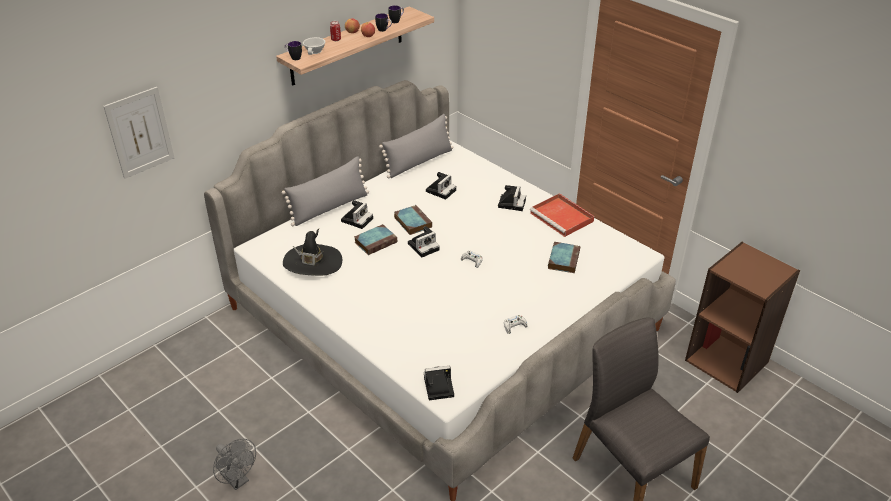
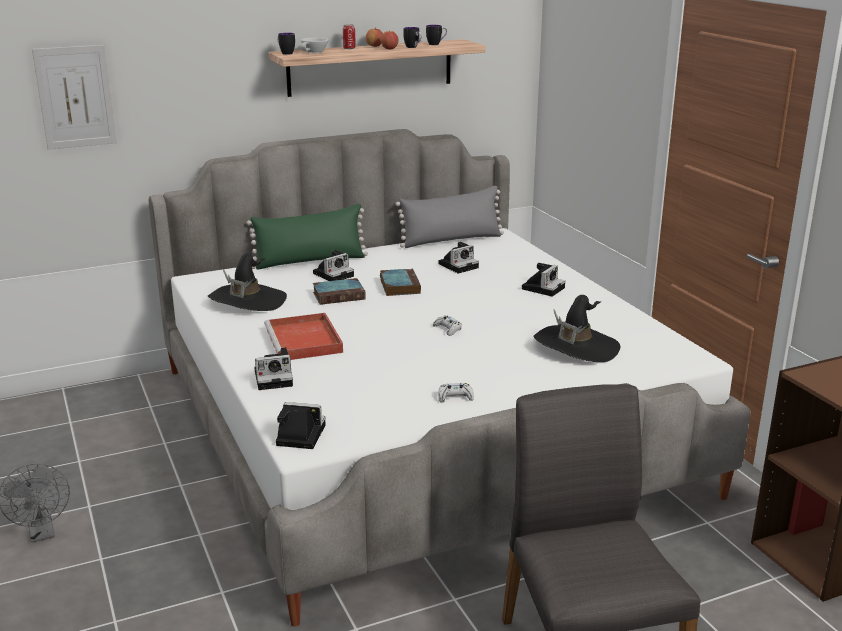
camera: 20 degrees right, 15 degrees down
grey pillow [282,156,369,226] -> green pillow [247,204,368,270]
camera [408,226,440,257] -> camera moved to [254,347,293,390]
red tray [530,193,594,237] -> red tray moved to [264,313,343,360]
book [548,242,580,273] -> black hat [533,295,620,362]

